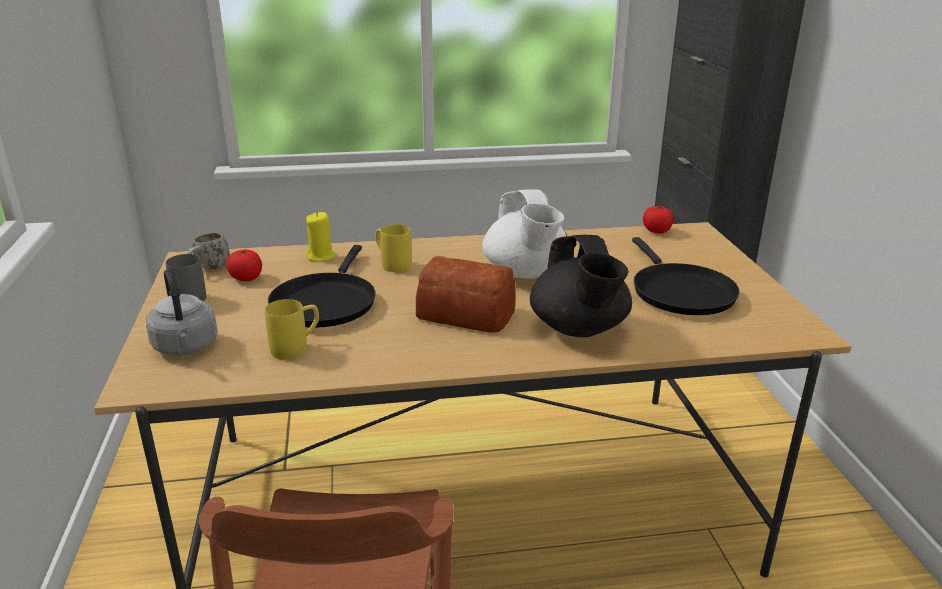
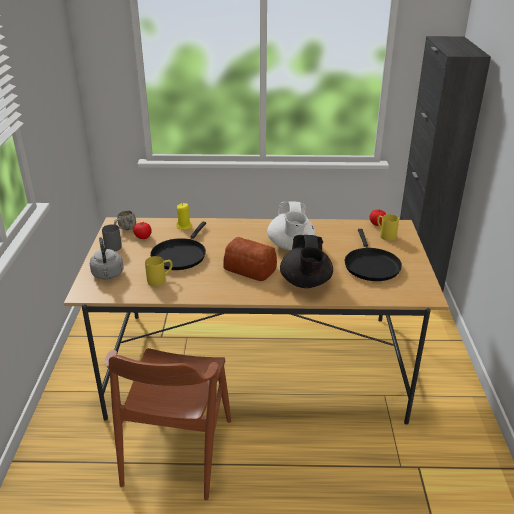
camera: 10 degrees right, 5 degrees up
yellow mug [375,224,412,272] -> yellow mug moved to [377,214,399,241]

